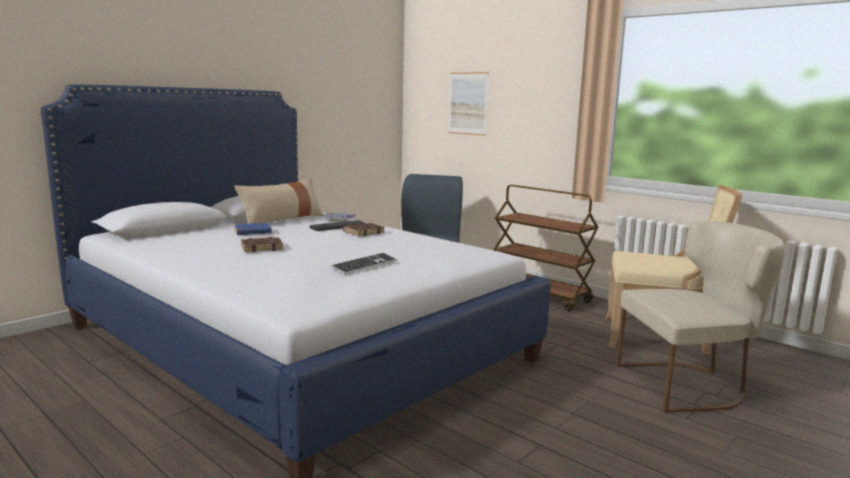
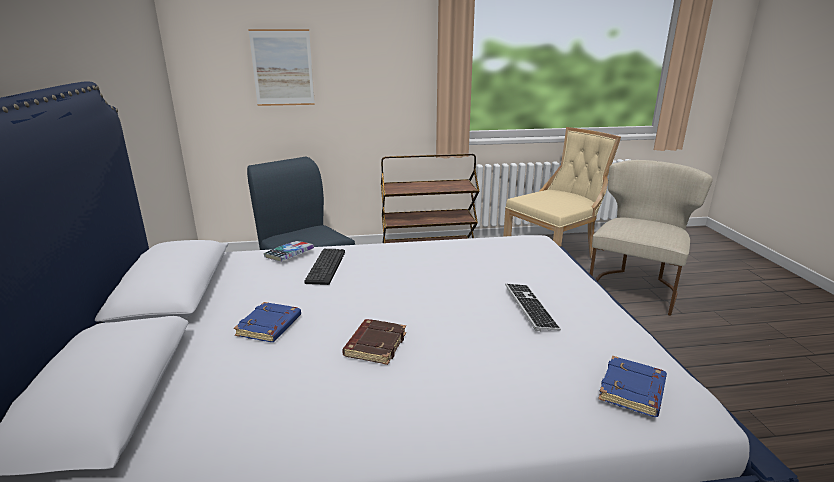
camera: 50 degrees left, 10 degrees up
beige pillow [234,178,323,224] -> none
brown book [343,223,385,236] -> none
none -> blue book [598,356,667,417]

